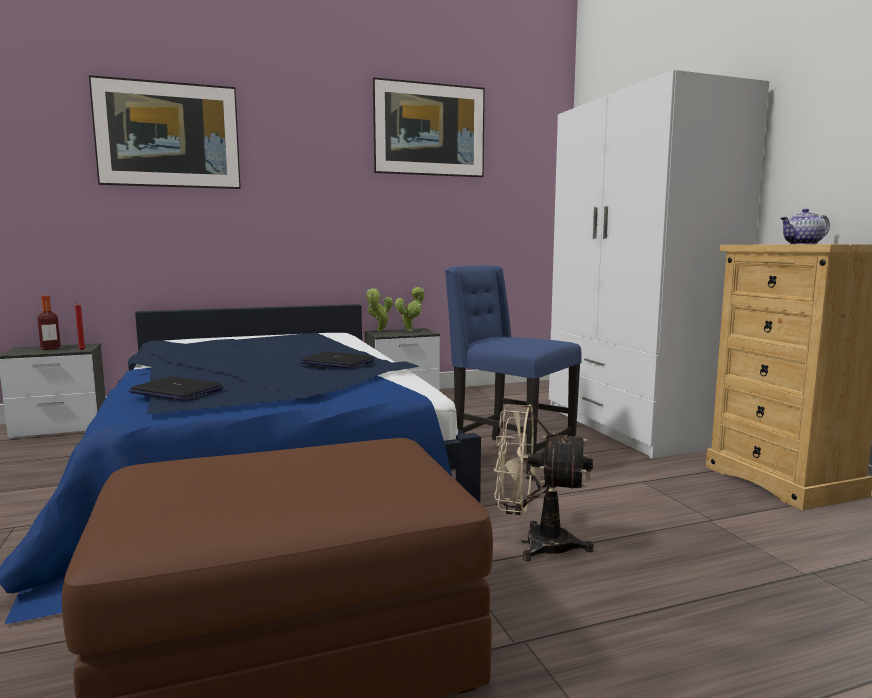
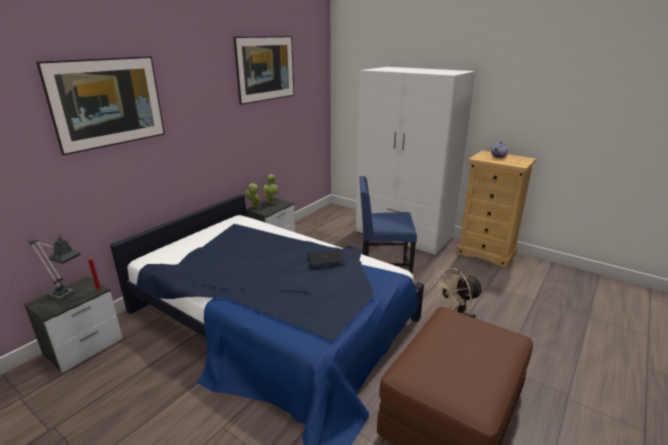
camera: 35 degrees left, 15 degrees up
bottle [38,296,61,350] -> table lamp [29,235,81,301]
laptop [129,377,223,401] -> none

